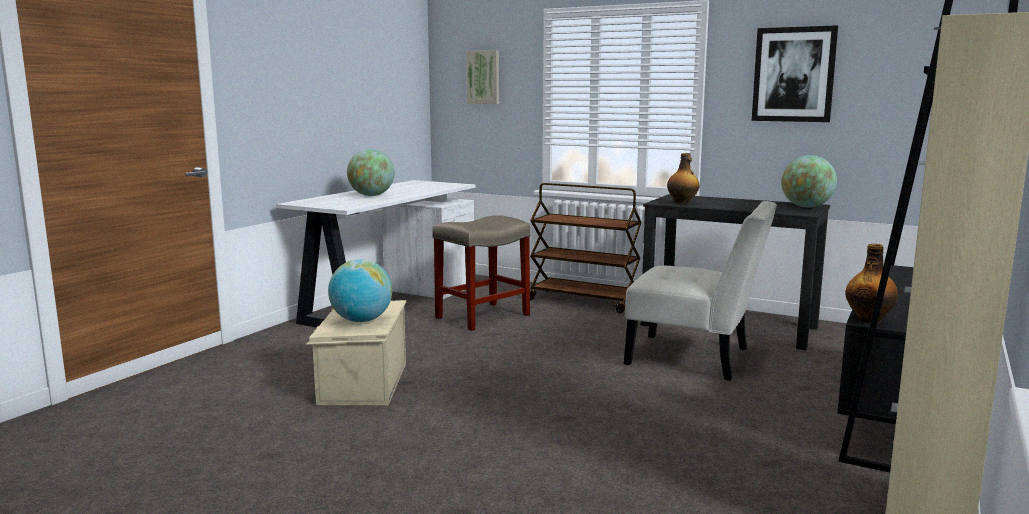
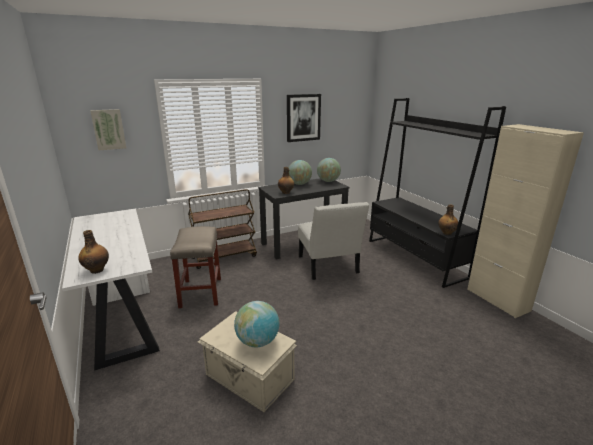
camera: 55 degrees left, 10 degrees up
globe [347,149,394,196] -> globe moved to [289,160,312,185]
white chair [624,201,777,381] -> white chair turned 105 degrees clockwise [298,202,369,280]
none -> bottle [78,230,109,274]

